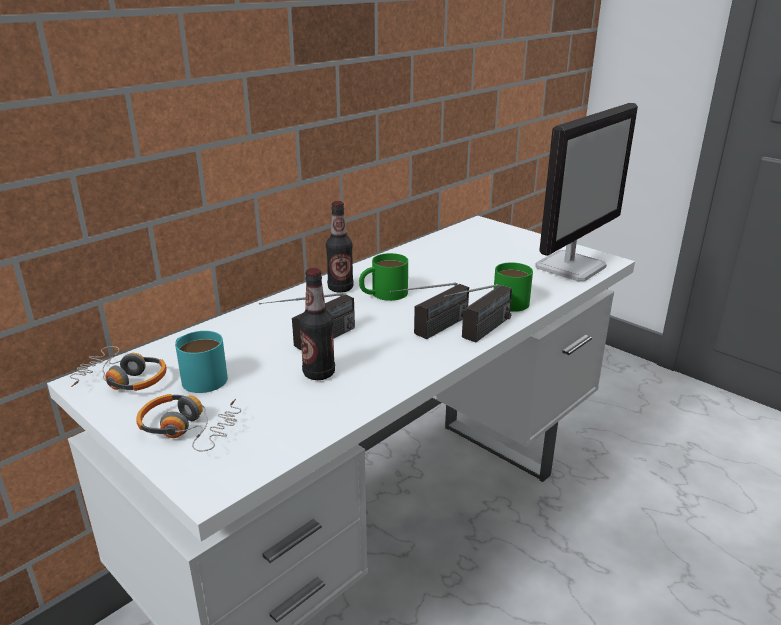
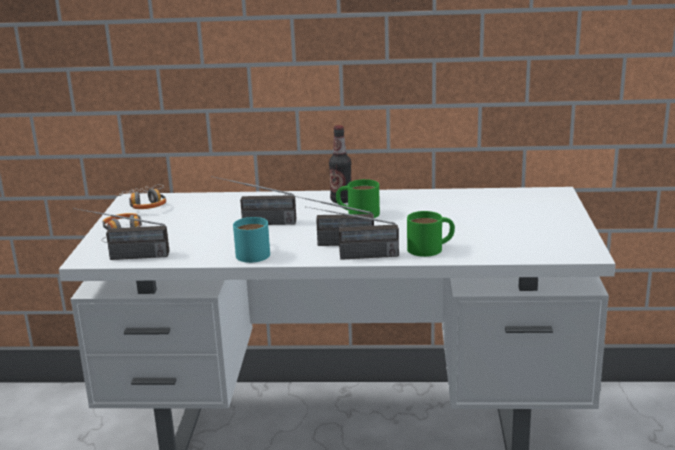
camera: 50 degrees right, 5 degrees down
turquoise mug [175,331,228,393] -> turquoise mug moved to [233,217,270,263]
bottle [299,268,335,380] -> none
monitor [535,103,638,281] -> none
none -> radio [73,208,169,260]

